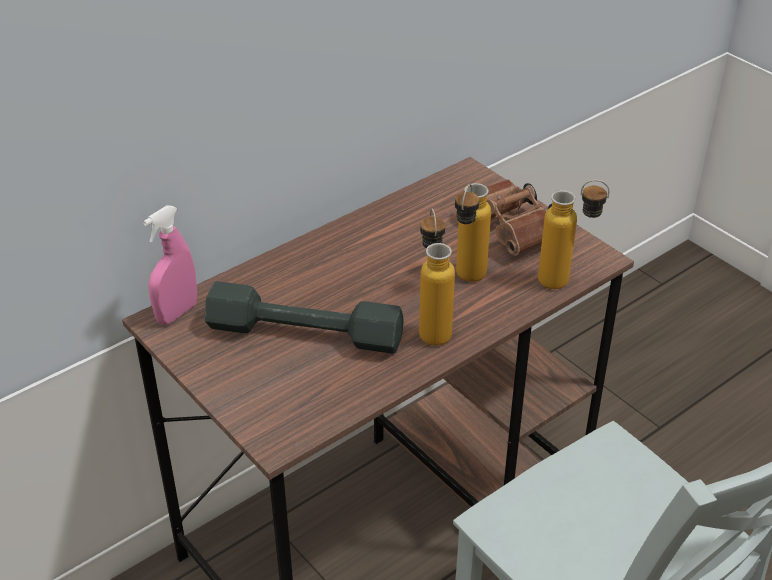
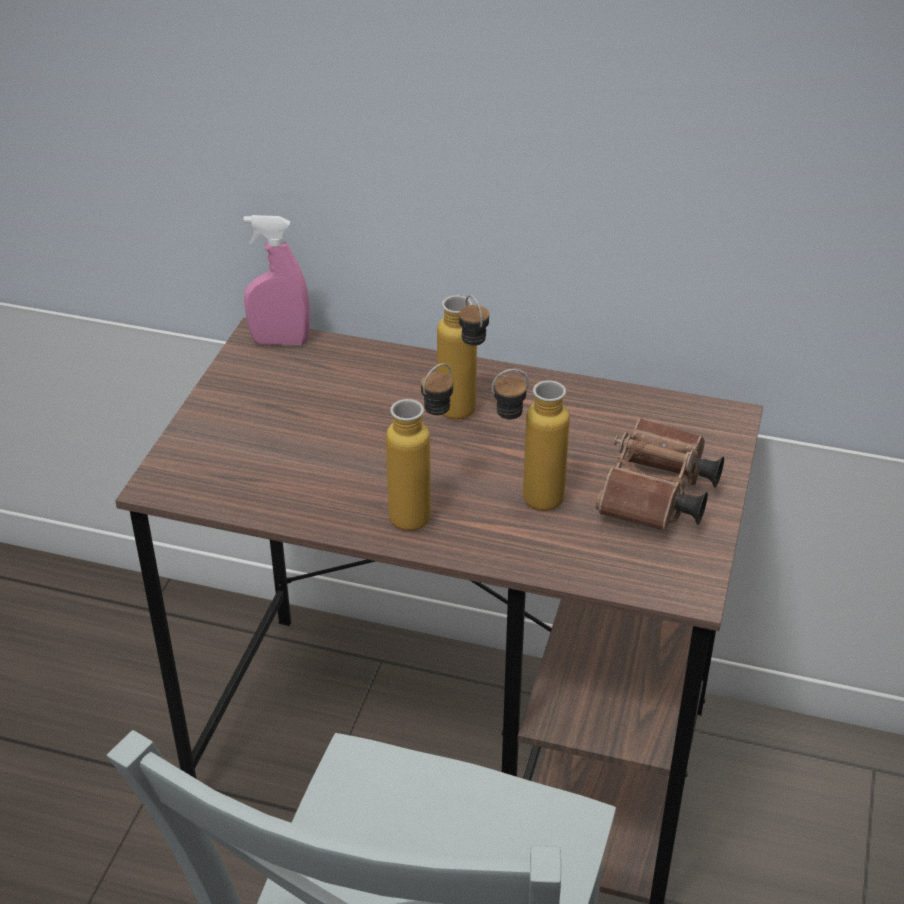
camera: 55 degrees right, 0 degrees up
grey dumbbell [204,281,403,354] -> none
bottle [538,180,610,289] -> bottle moved to [437,295,489,420]

